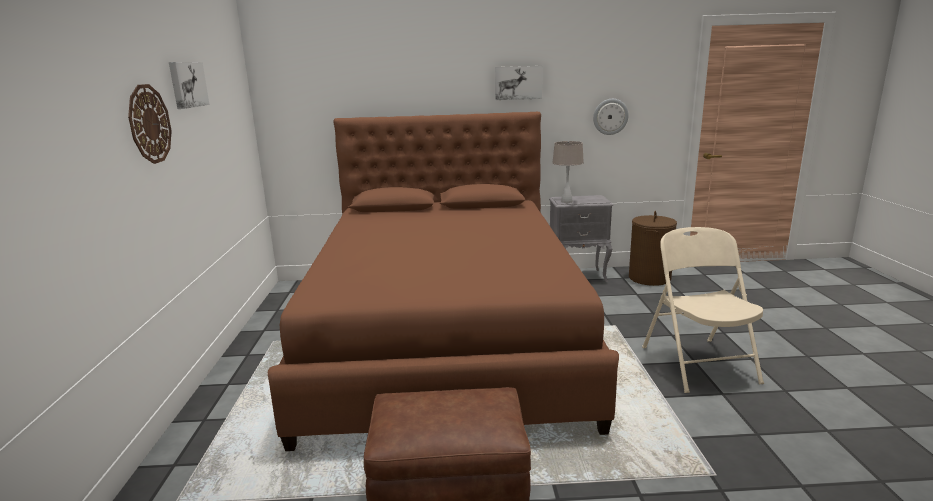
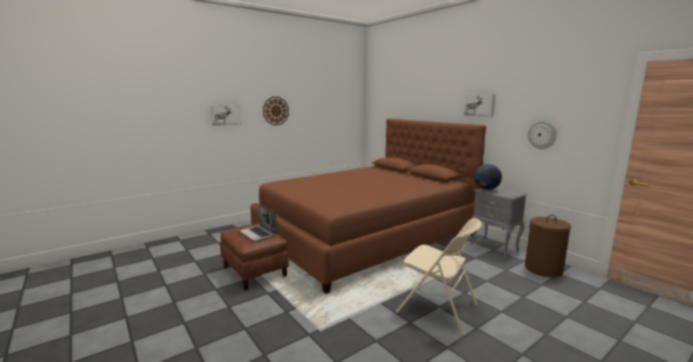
camera: 55 degrees right, 5 degrees down
picture [169,62,210,109] -> picture moved to [211,105,242,126]
beige table lamp [552,141,584,203] -> globe [475,164,502,190]
beige chair [642,227,764,393] -> beige chair turned 75 degrees clockwise [396,218,482,335]
none -> laptop [239,204,277,241]

